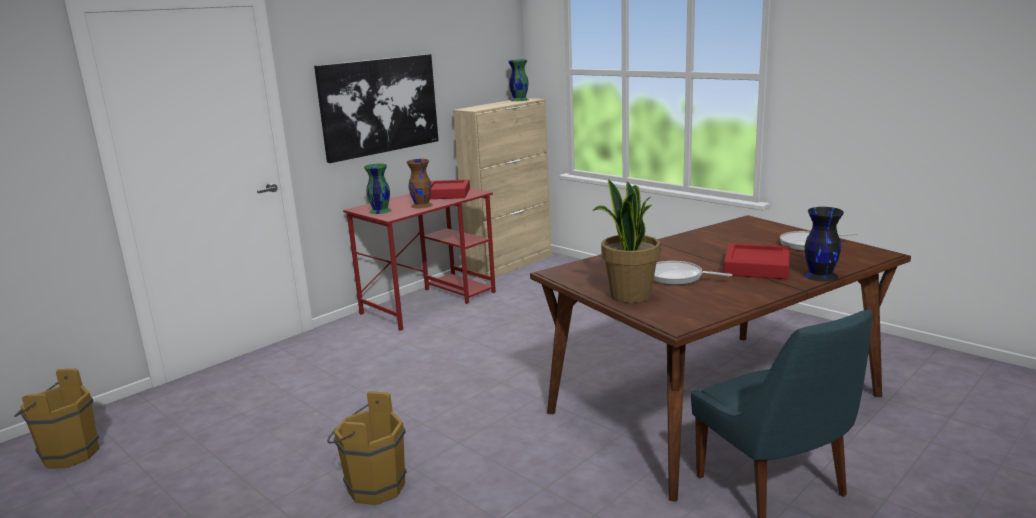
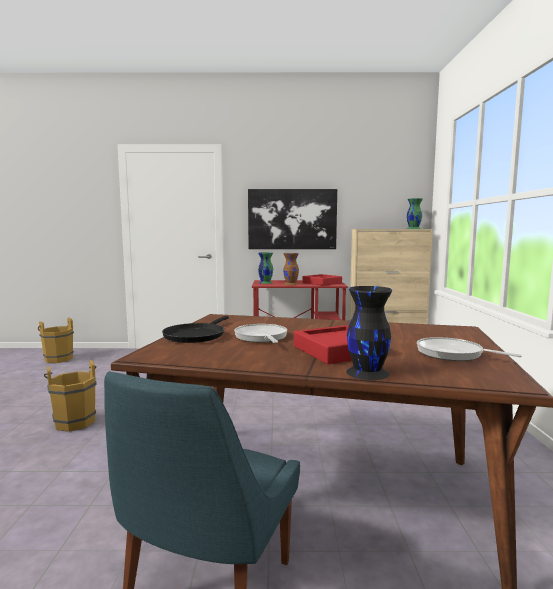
camera: 45 degrees right, 10 degrees down
potted plant [592,179,660,303] -> black frying pan [162,316,229,343]

